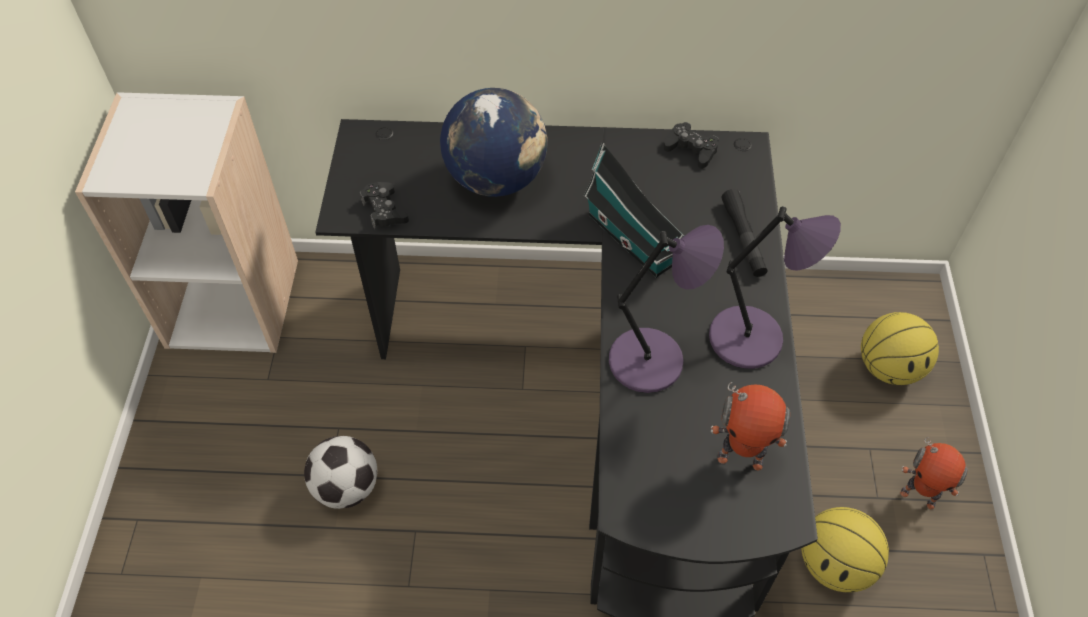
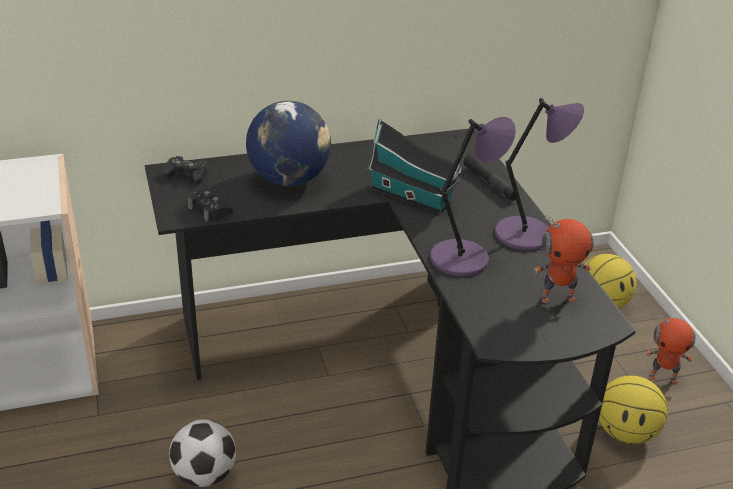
camera: 20 degrees left, 20 degrees down
black game controller [664,122,719,169] -> black game controller moved to [163,156,208,185]

